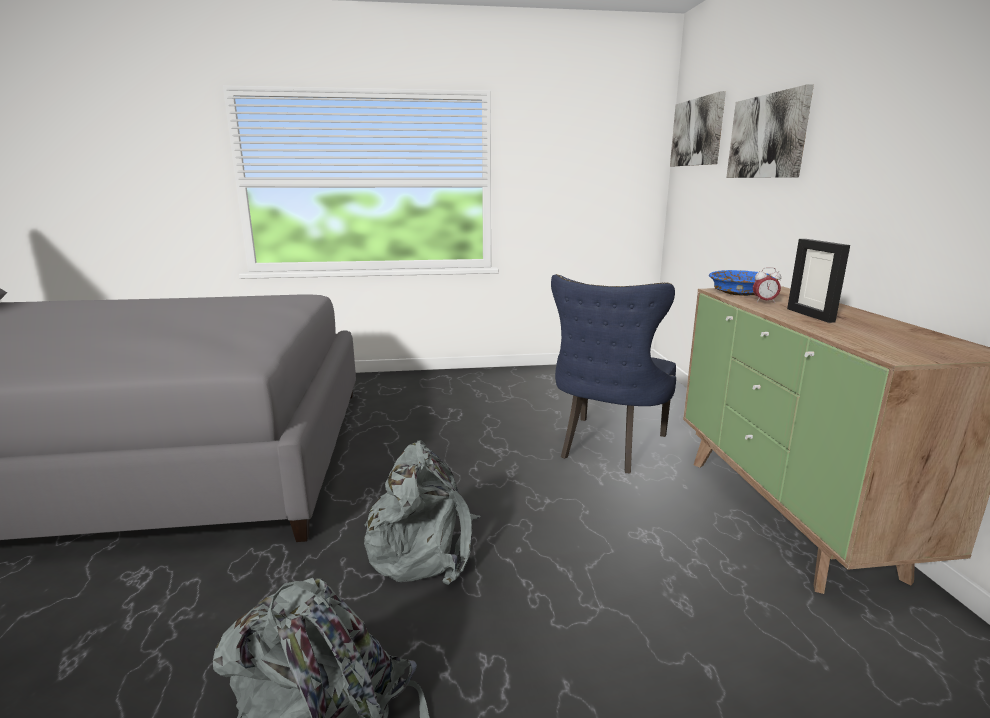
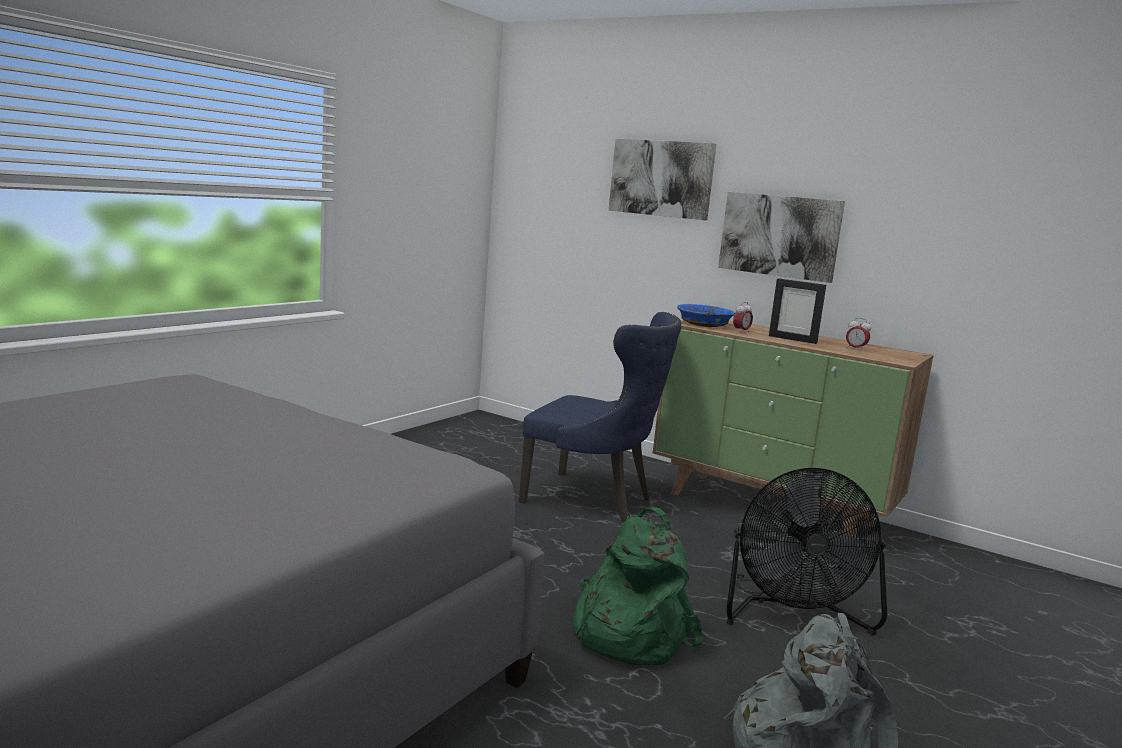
camera: 50 degrees left, 5 degrees down
grey backpack [364,440,481,585] -> green backpack [573,507,703,665]
blue chair [551,274,676,473] -> blue chair turned 45 degrees counterclockwise [519,312,681,522]
picture [670,91,726,166] -> picture moved to [718,192,845,283]
none -> black fan [727,468,887,636]
none -> alarm clock [846,318,871,350]

